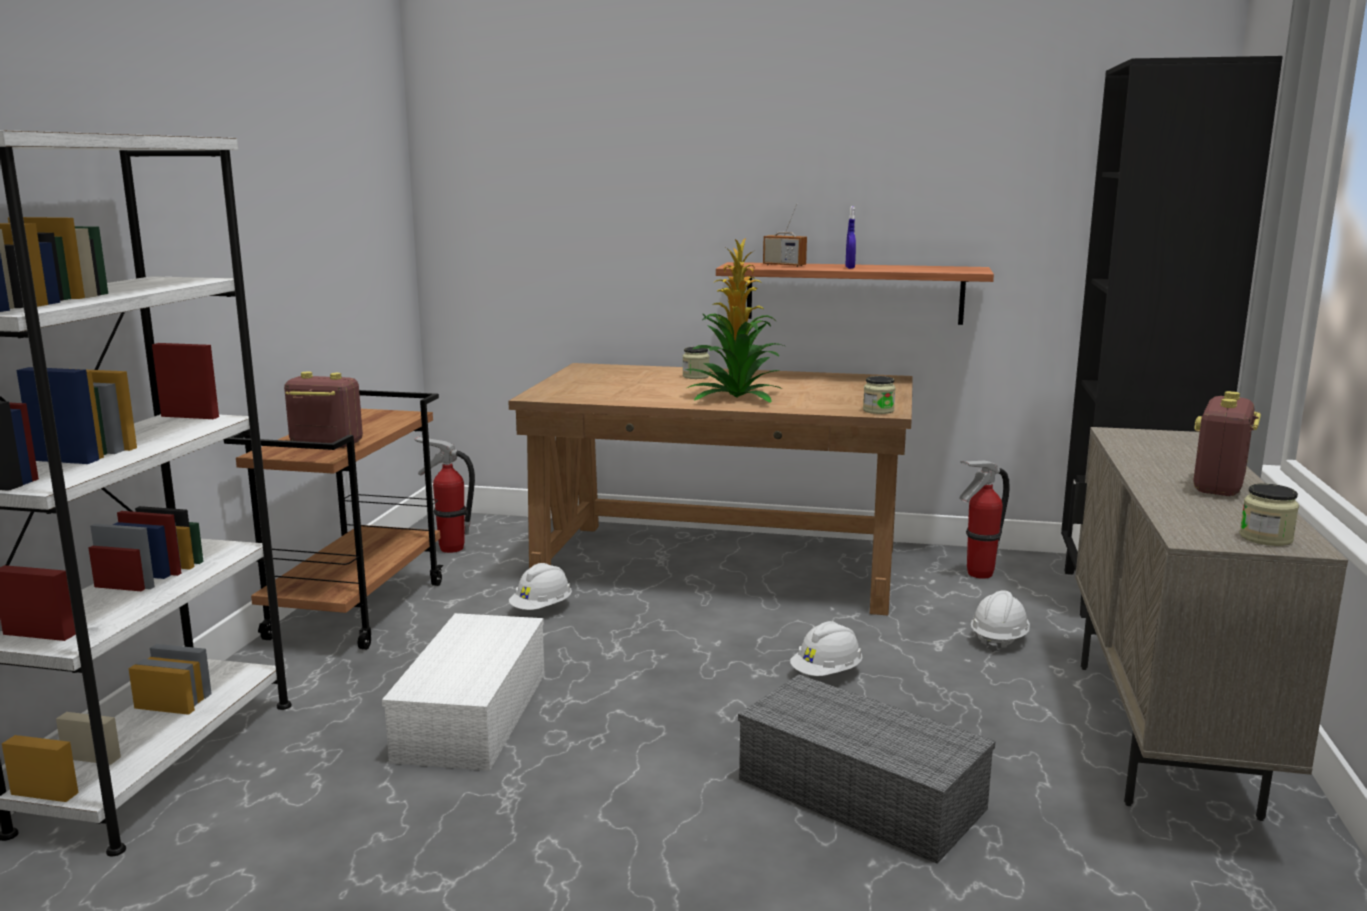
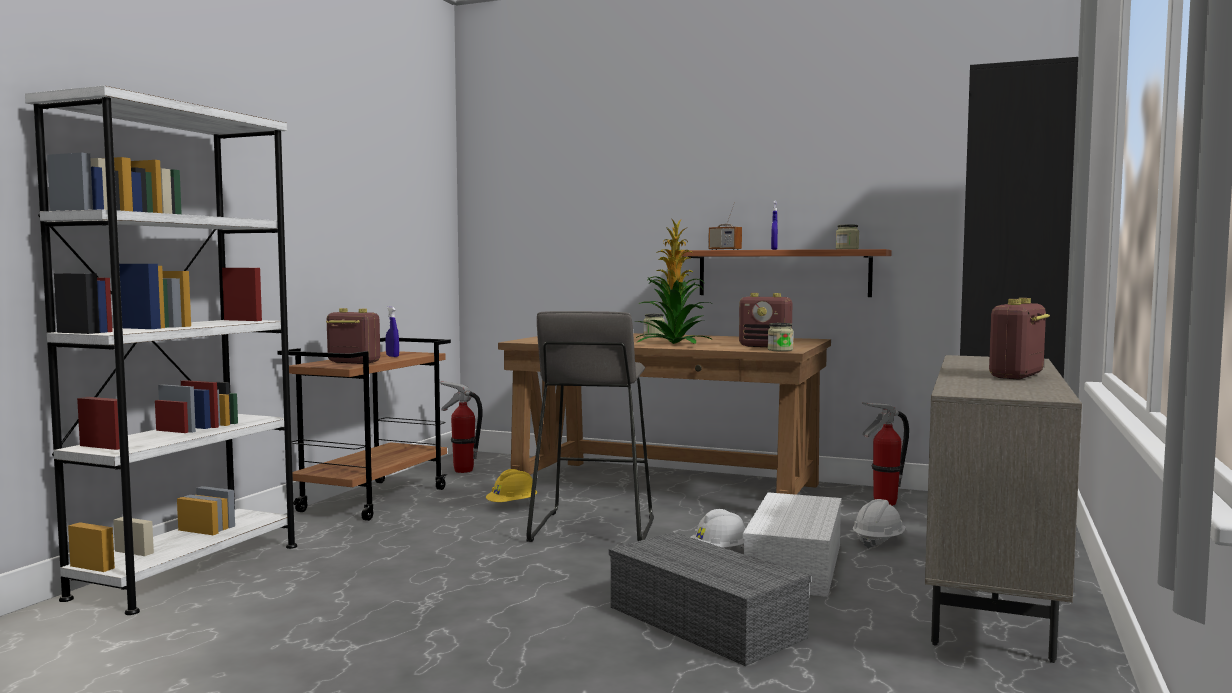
camera: 10 degrees right, 10 degrees down
white storage box [382,613,545,771] -> white storage box moved to [743,492,842,597]
white hard hat [509,563,572,610] -> yellow hard hat [486,469,537,502]
jar [1239,484,1299,546] -> jar moved to [836,225,859,249]
none -> blue spray bottle [385,307,399,357]
none -> grey stool [527,311,654,542]
none -> radio [739,293,792,347]

